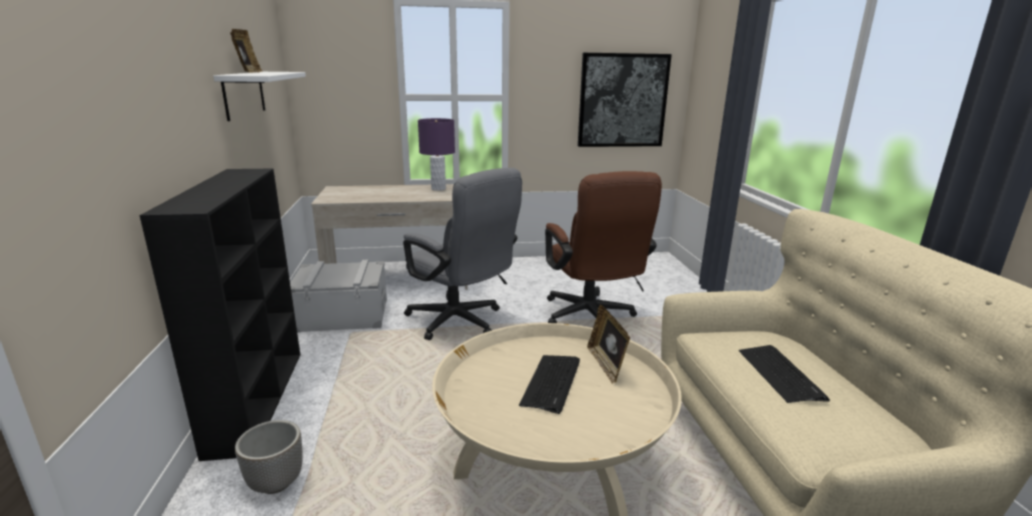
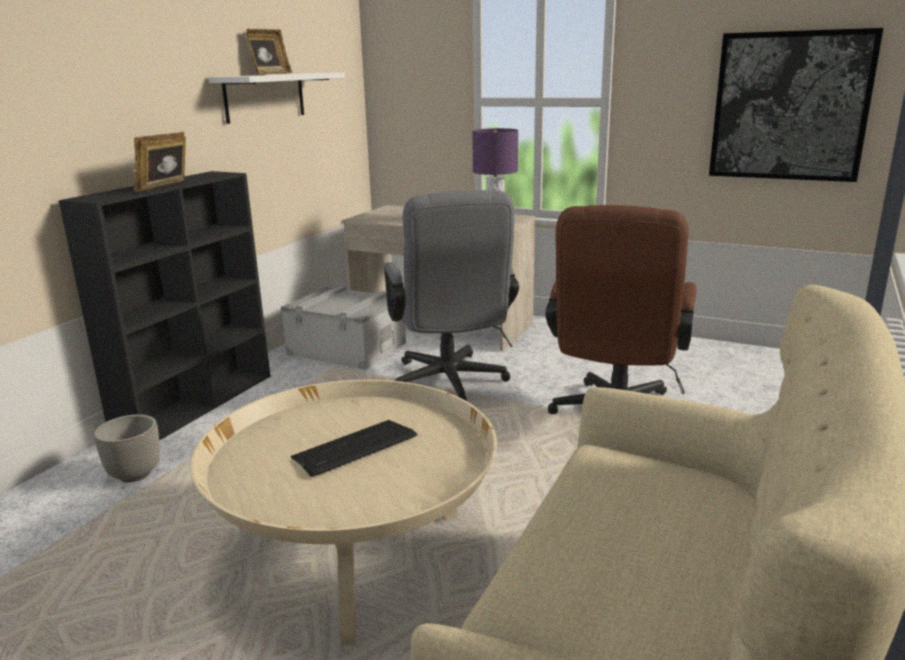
camera: 35 degrees right, 0 degrees up
picture frame [587,305,630,384] -> picture frame moved to [134,132,186,192]
keyboard [739,345,830,403] -> none

